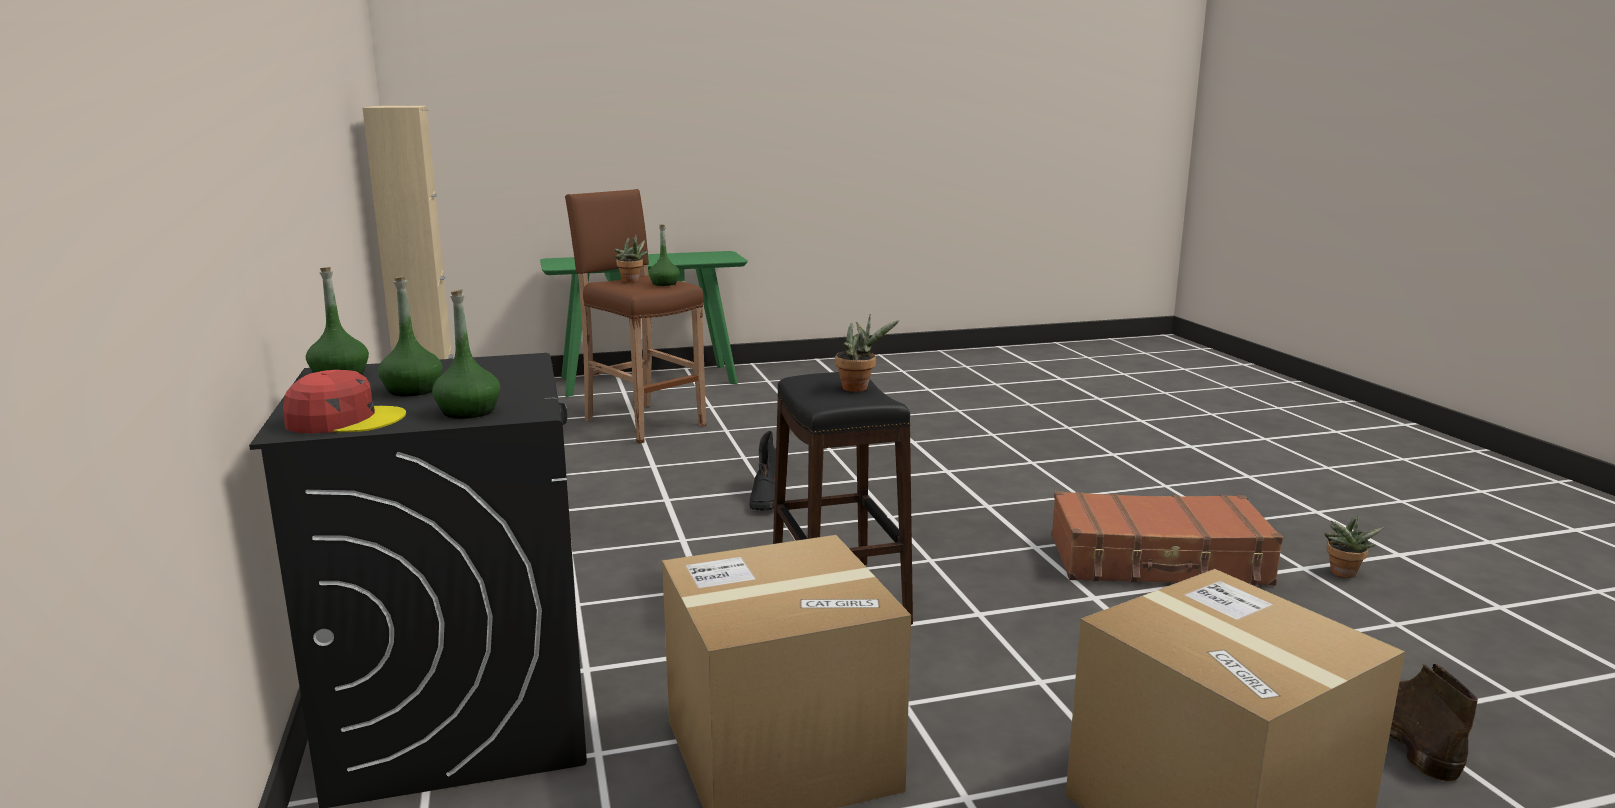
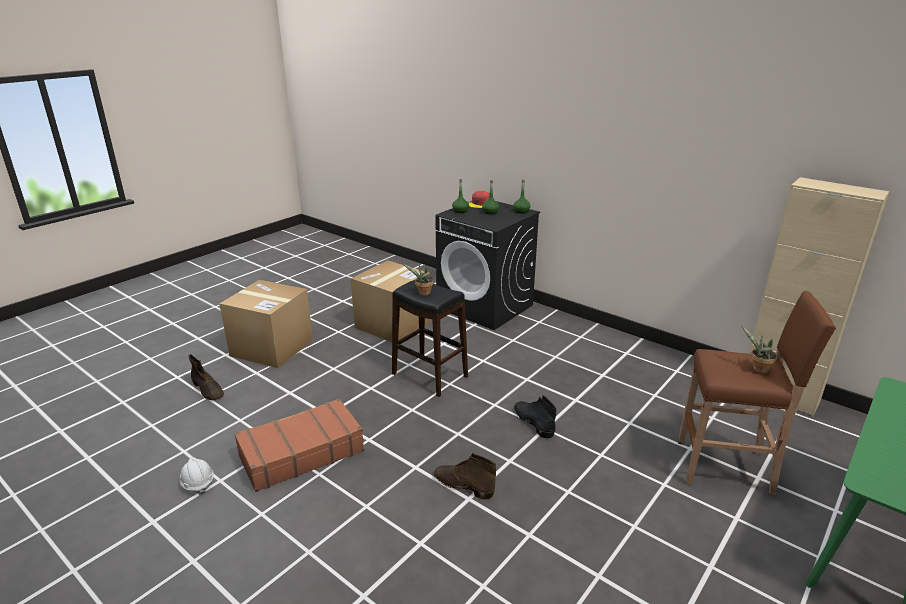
camera: 145 degrees right, 10 degrees up
green bottle [649,225,680,286] -> none
potted plant [1324,516,1383,578] -> white hard hat [180,457,214,495]
none -> brown boot [434,453,496,499]

